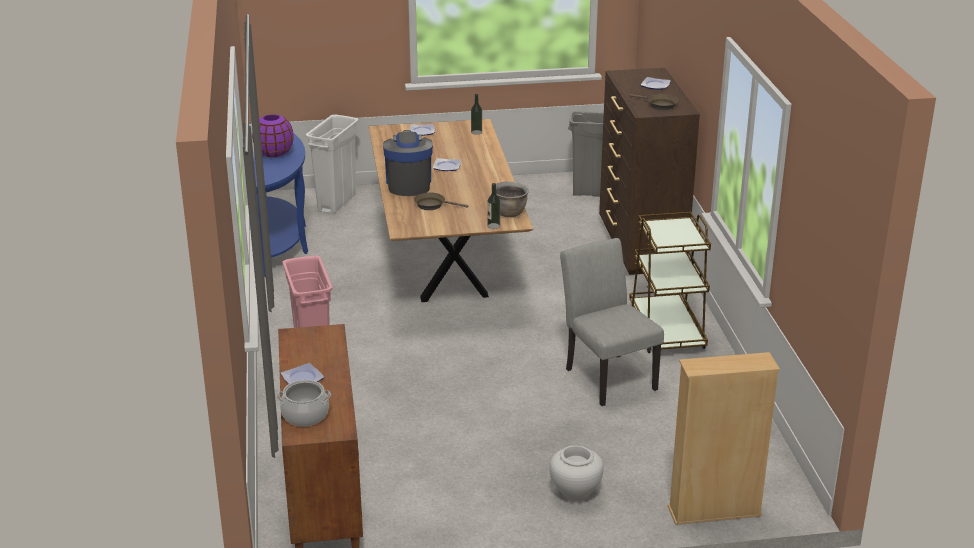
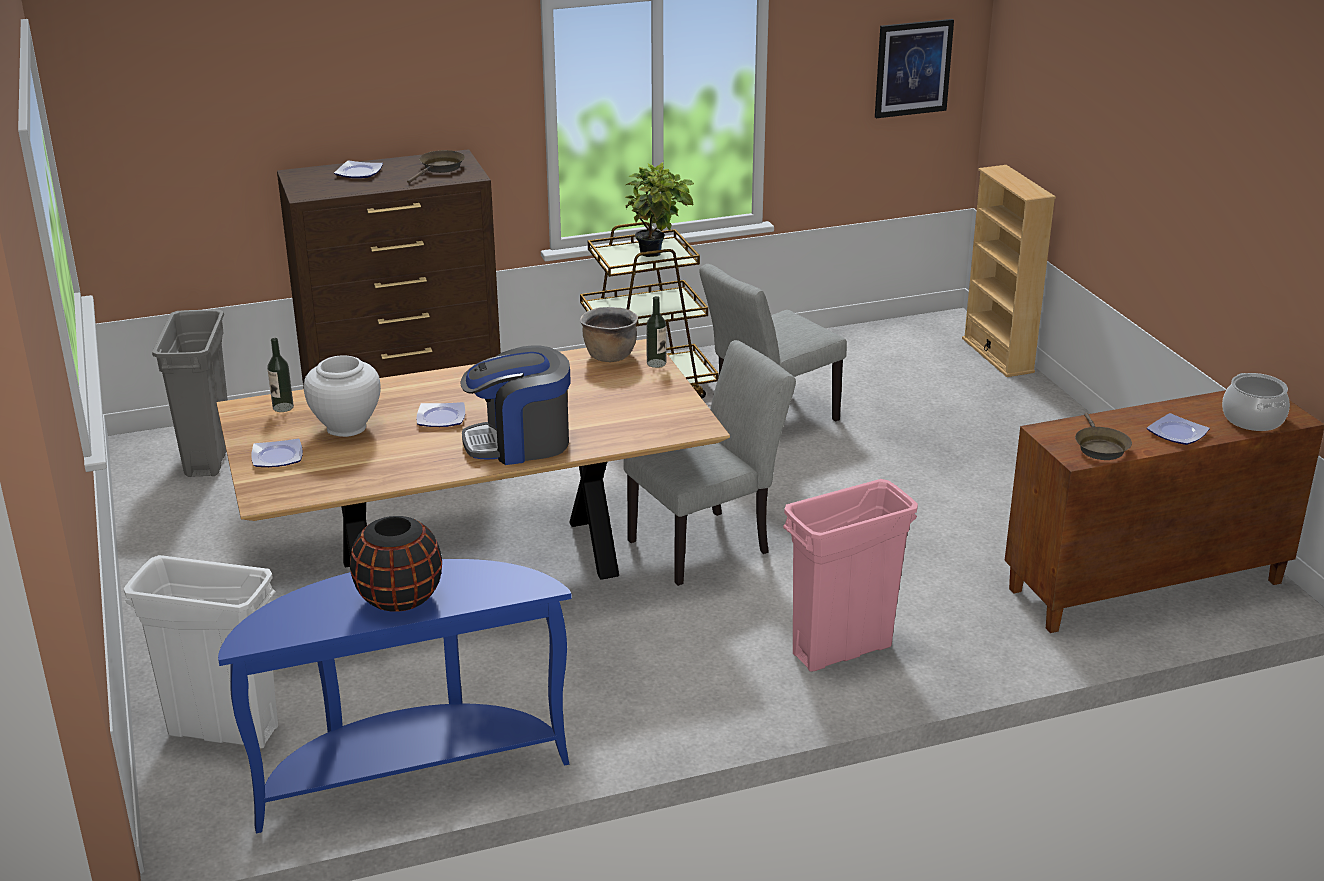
camera: 100 degrees left, 0 degrees up
purple vase [252,114,294,157] -> black vase [350,516,442,612]
brown frying pan [414,192,468,210] -> brown frying pan moved to [1075,413,1132,460]
white vase [550,445,604,503] -> white vase moved to [303,356,381,437]
none -> grey chair [623,340,796,586]
none -> potted plant [625,162,694,257]
none -> picture [875,19,954,118]

